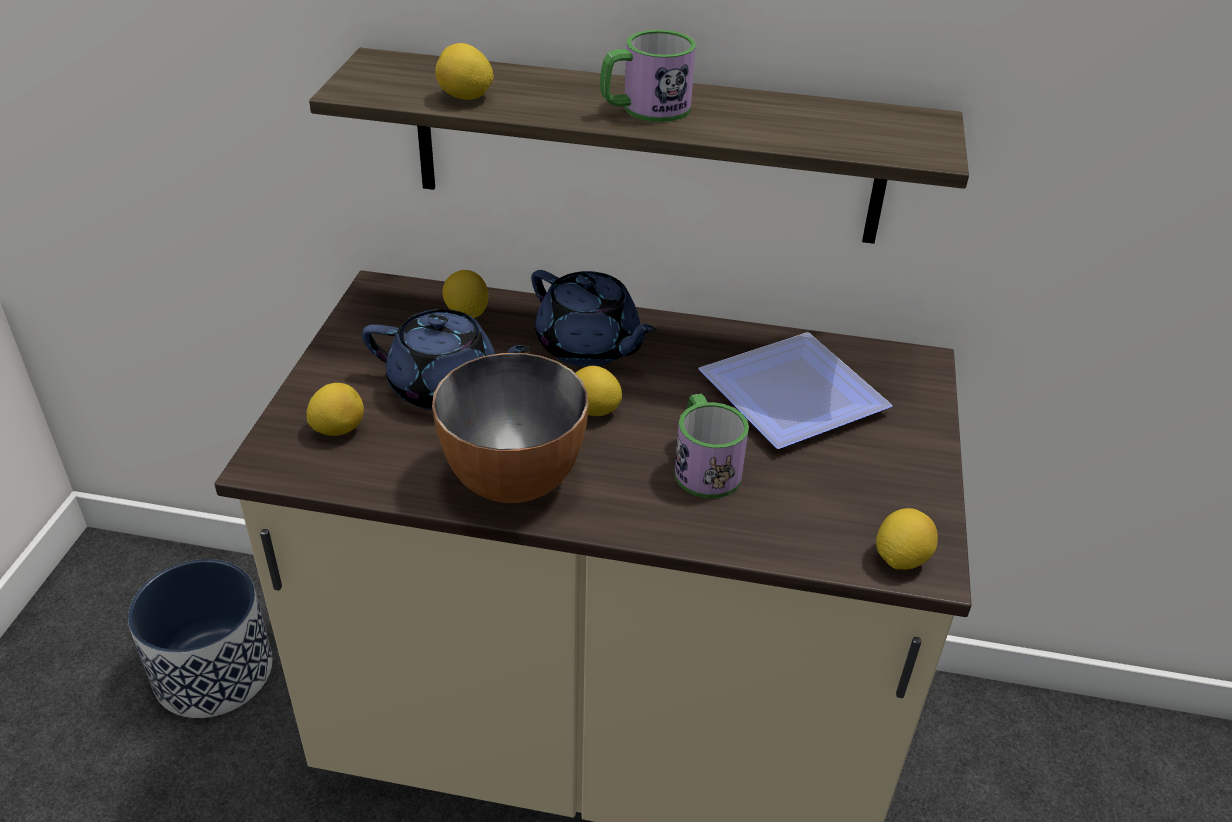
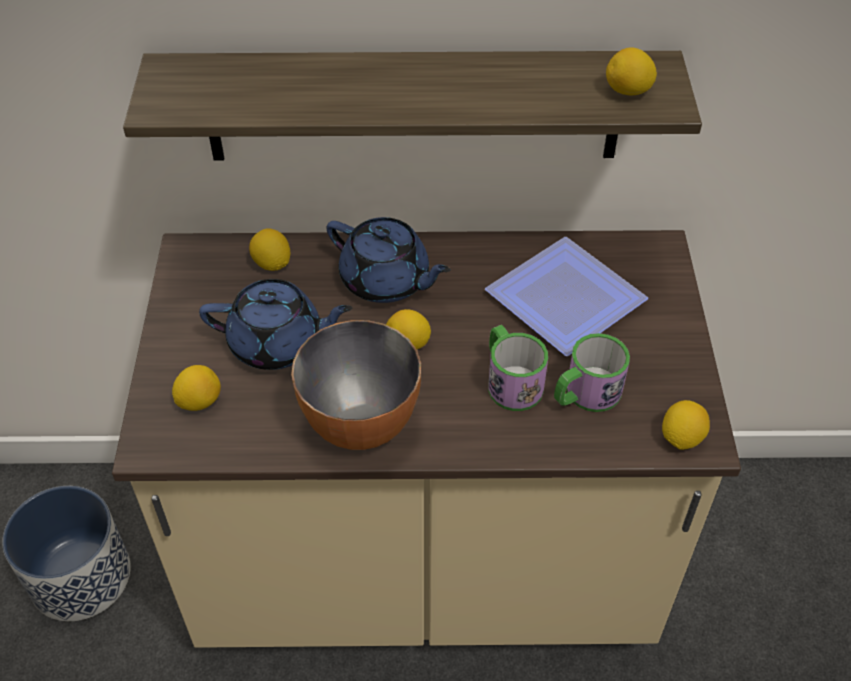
camera: 10 degrees left, 10 degrees up
lemon [435,43,494,100] -> lemon moved to [606,47,657,95]
mug [600,30,696,122] -> mug moved to [554,333,630,412]

